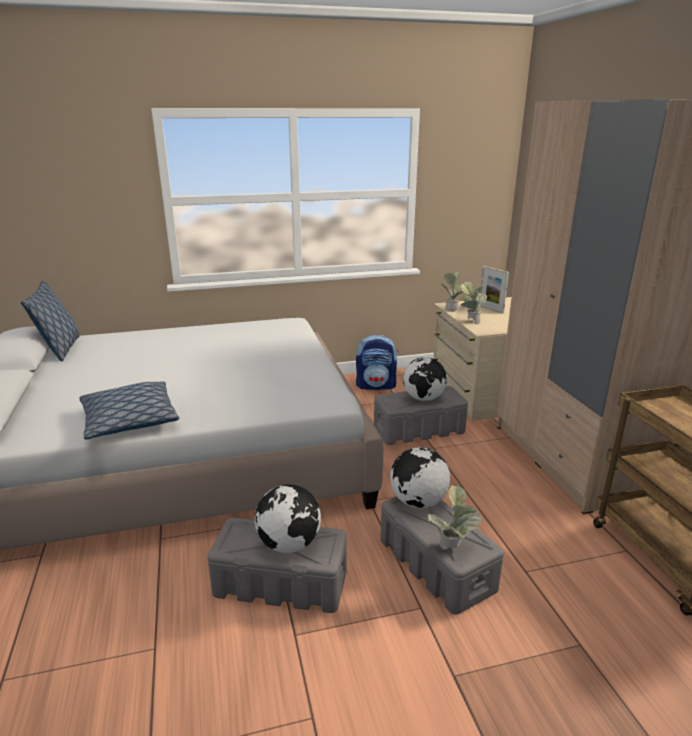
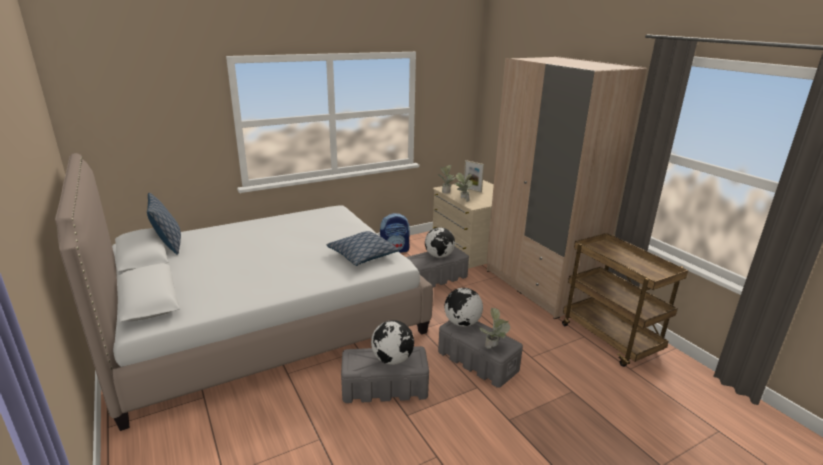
camera: 15 degrees left, 0 degrees up
pillow [79,381,179,440] -> pillow moved to [326,231,400,266]

